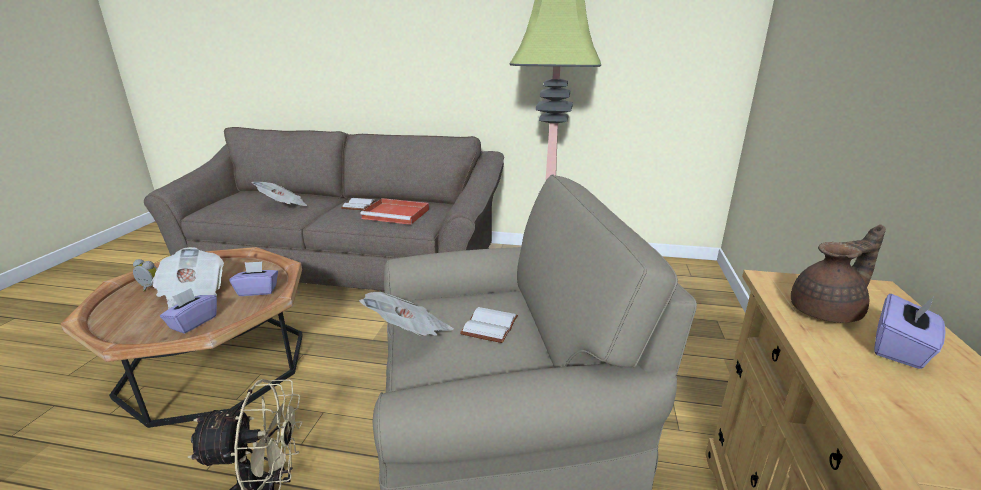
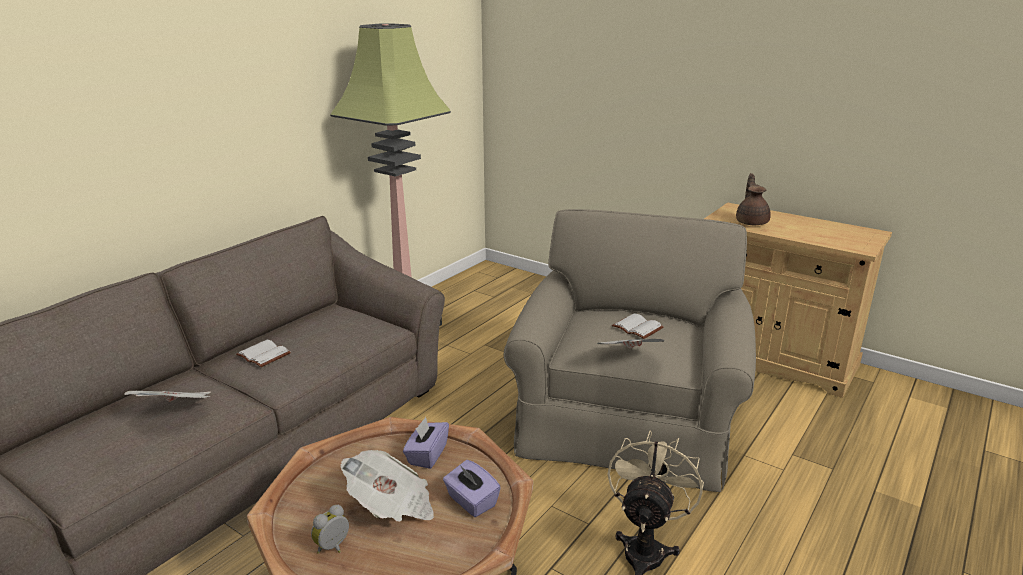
camera: 65 degrees left, 0 degrees up
red tray [360,198,429,225] -> none
purple tissue box [875,294,945,369] -> none

